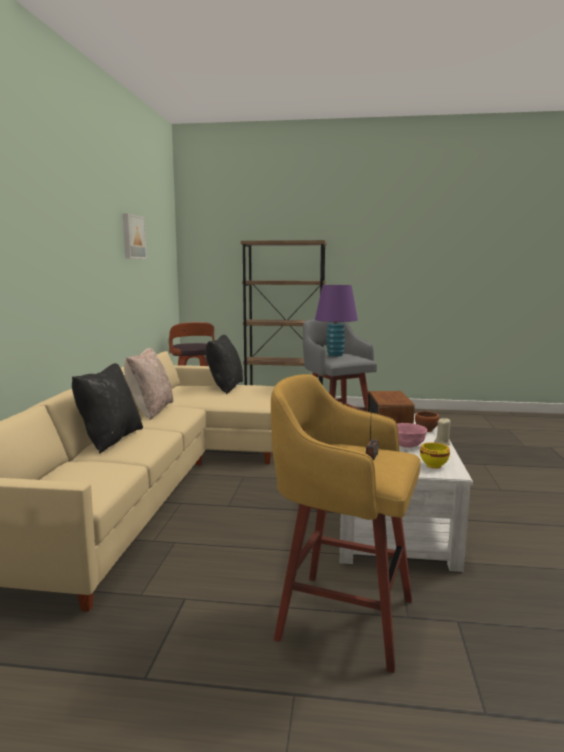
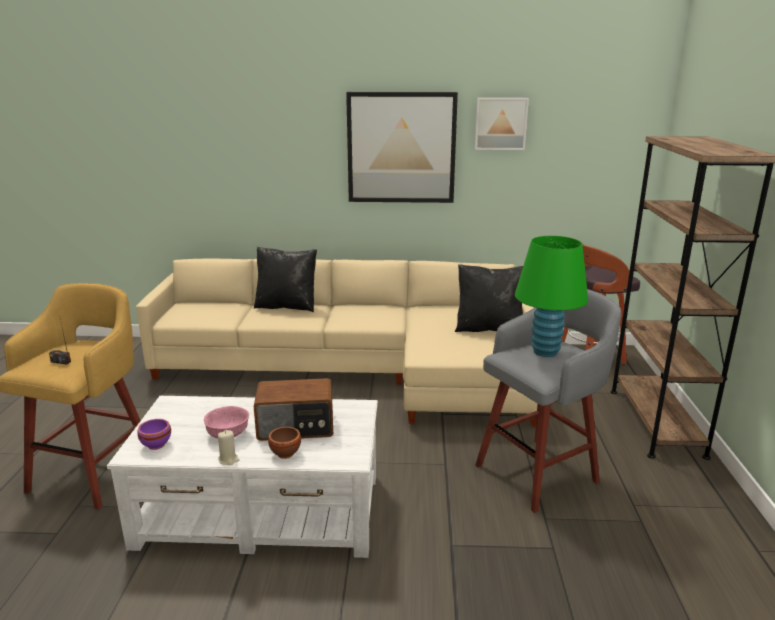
camera: 85 degrees right, 10 degrees up
beige pillow [124,348,173,420] -> none
purple table lamp [315,285,358,356] -> green table lamp [515,236,588,357]
yellow bowl [420,443,450,469] -> purple bowl [137,419,171,450]
none -> picture [346,92,458,203]

